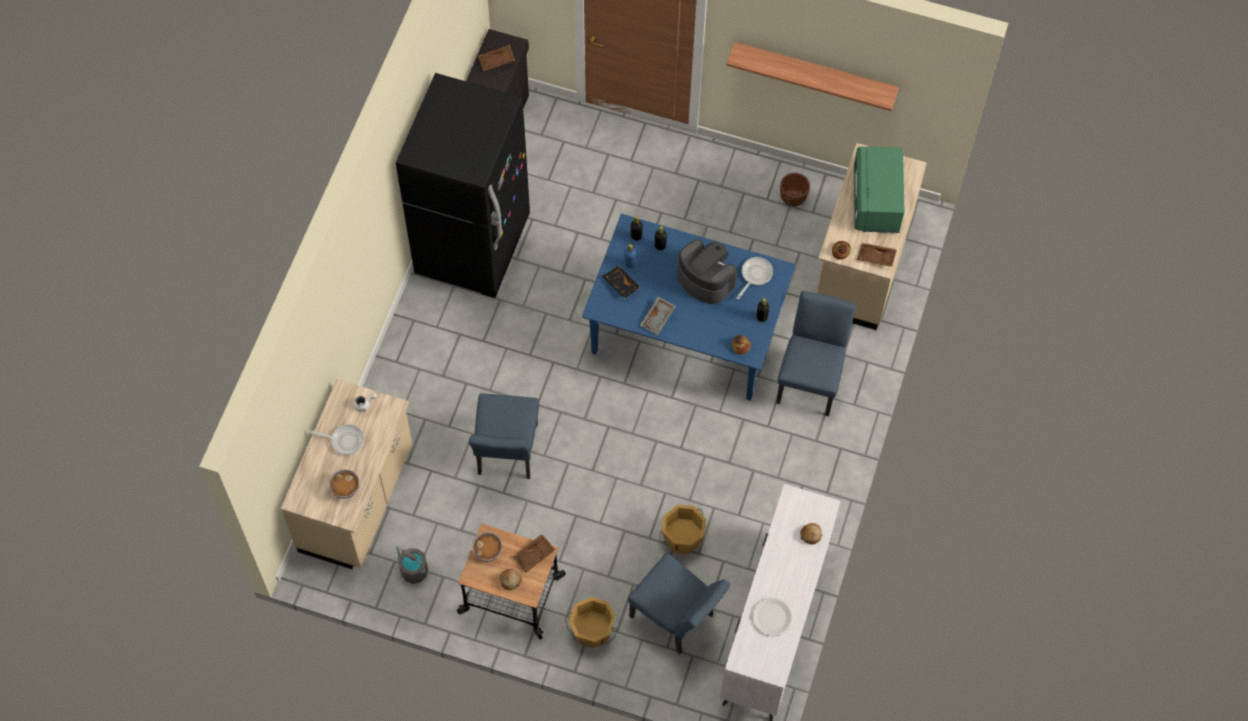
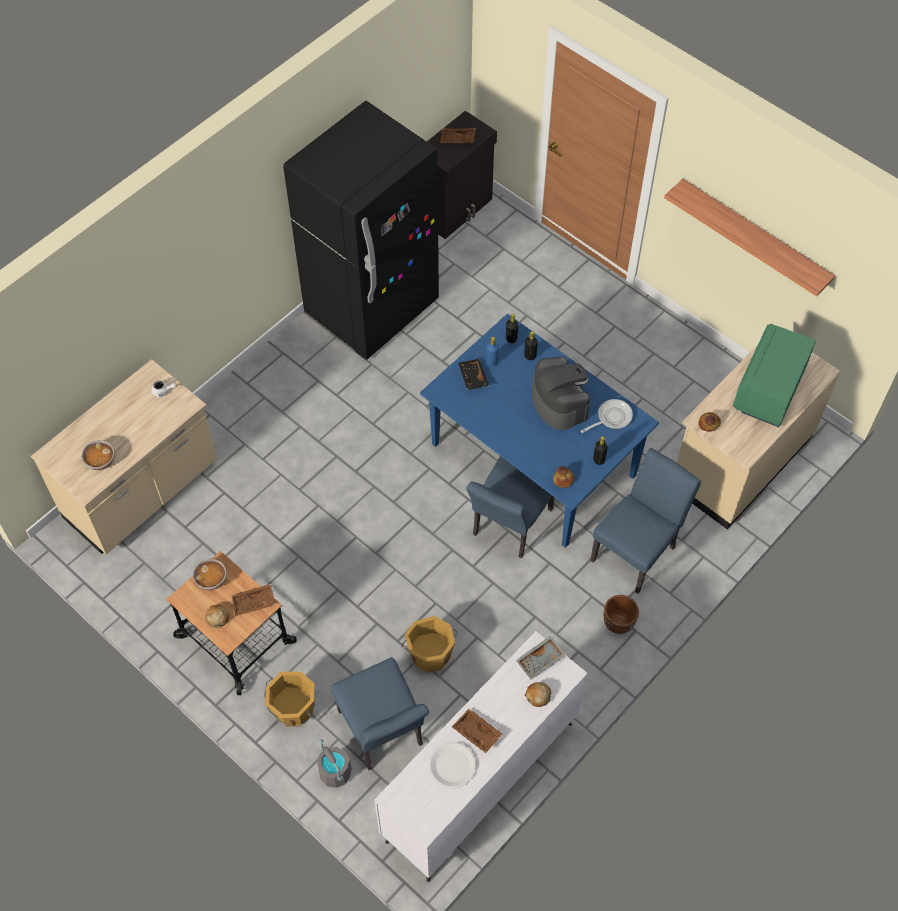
camera: 25 degrees right, 5 degrees down
frying pan [307,424,364,455] -> none
grey bucket [396,546,428,584] -> grey bucket moved to [317,739,352,788]
blue chair [469,393,539,479] -> blue chair moved to [466,456,555,558]
grey tray [640,297,676,335] -> grey tray moved to [516,635,566,680]
brown planter [780,173,810,207] -> brown planter moved to [604,595,639,634]
brown tray [857,243,897,267] -> brown tray moved to [452,709,503,753]

